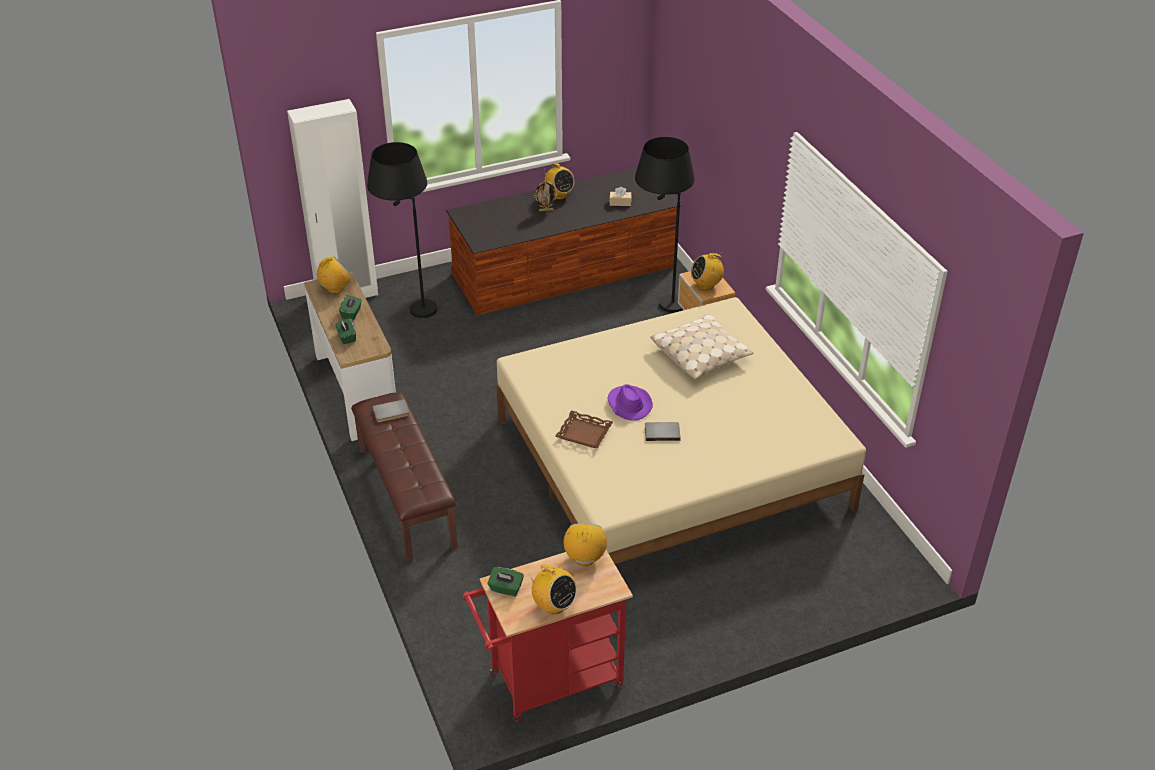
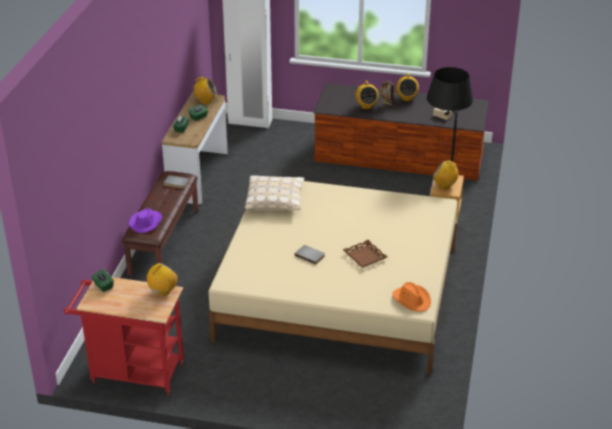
camera: 35 degrees right, 5 degrees down
black floor lamp [367,142,437,318] -> none
radio [530,564,577,614] -> radio moved to [355,81,379,109]
brown tray [556,410,613,448] -> brown tray moved to [343,240,388,268]
purple hat [607,384,653,421] -> purple hat moved to [129,208,162,233]
beige pillow [650,314,753,379] -> beige pillow moved to [245,175,305,210]
none -> orange hat [392,282,431,312]

